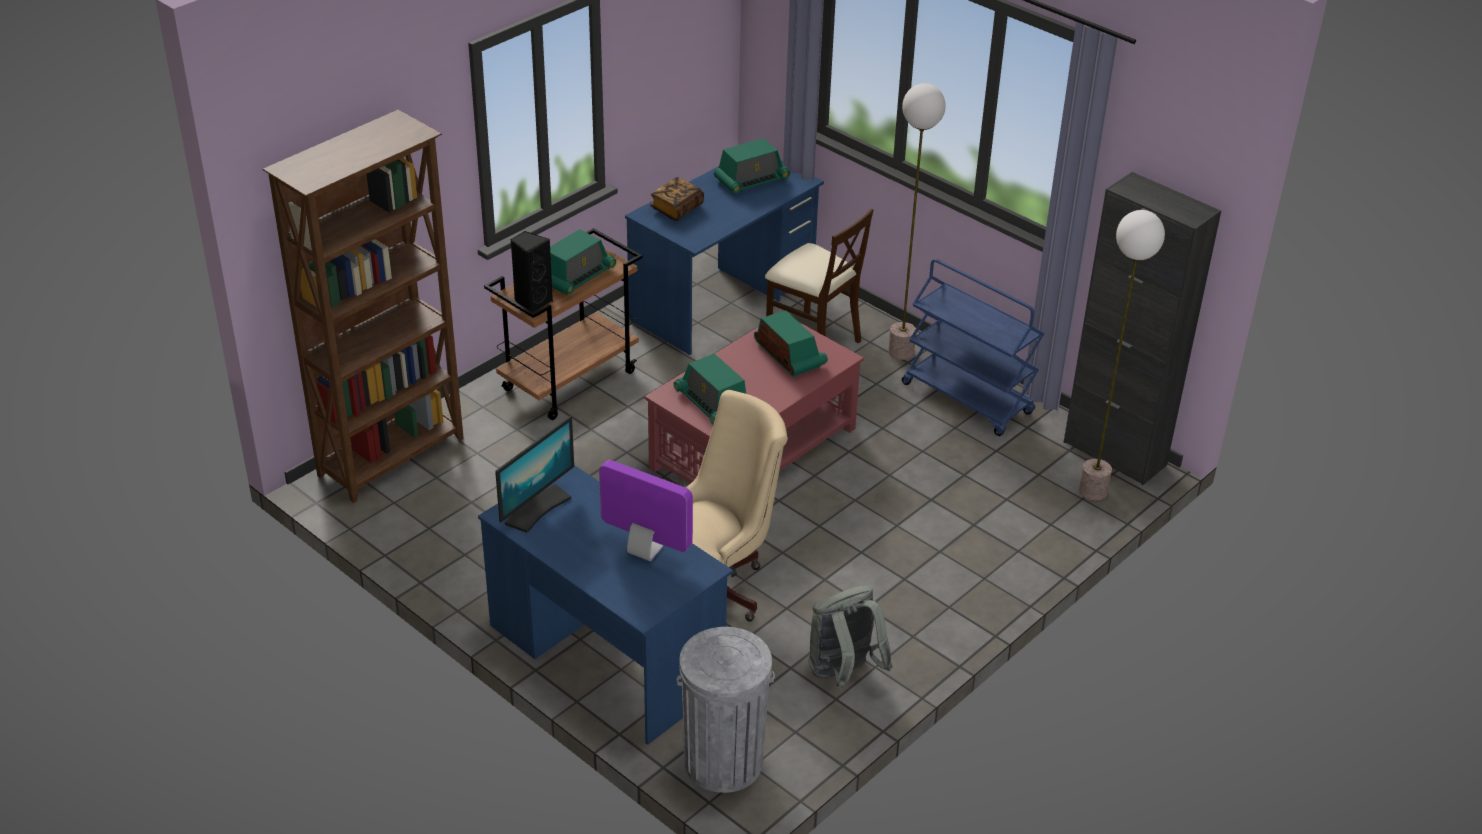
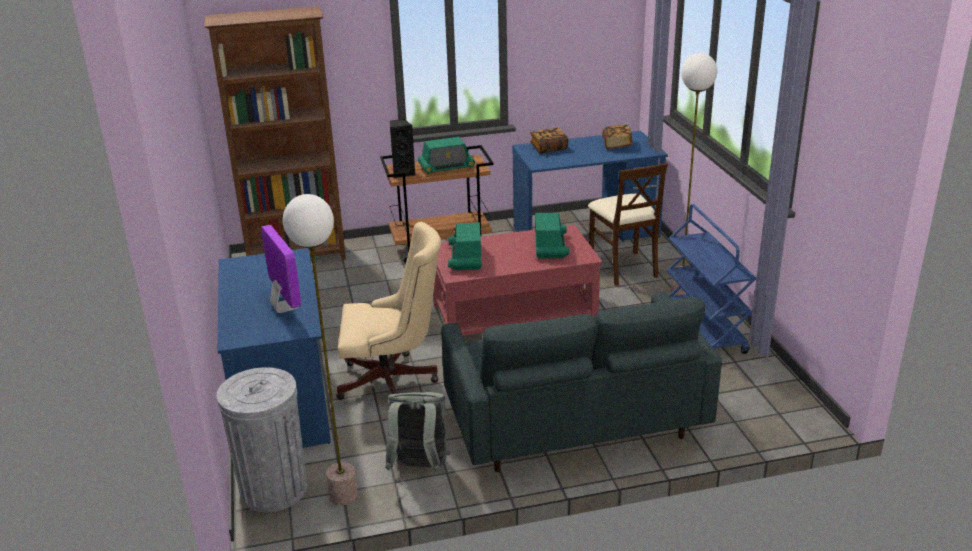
camera: 35 degrees right, 10 degrees down
monitor [495,416,574,533] -> none
radio [714,138,790,194] -> book [602,125,633,149]
black cabinet [1064,172,1221,485] -> none
floor lamp [1079,210,1165,501] -> floor lamp moved to [283,194,358,505]
none -> grey sofa [441,292,722,472]

